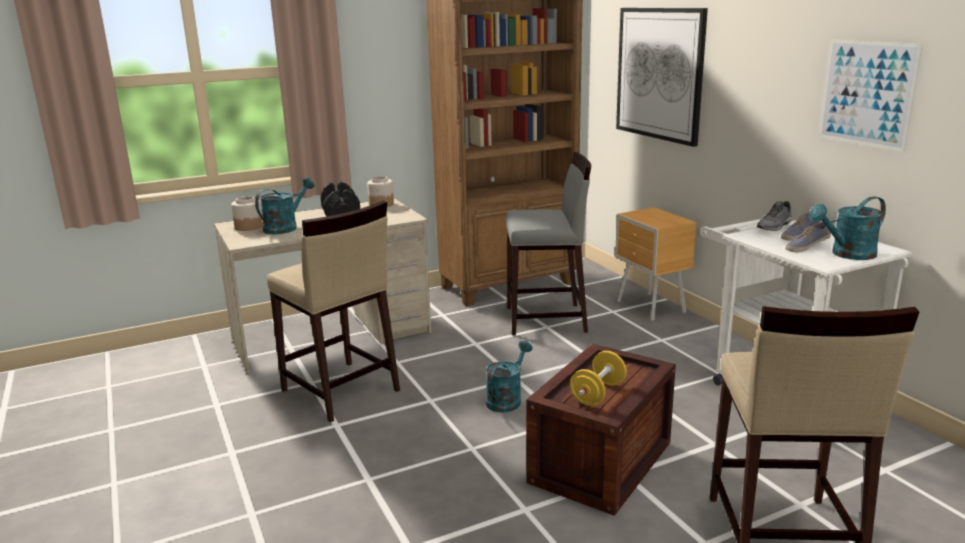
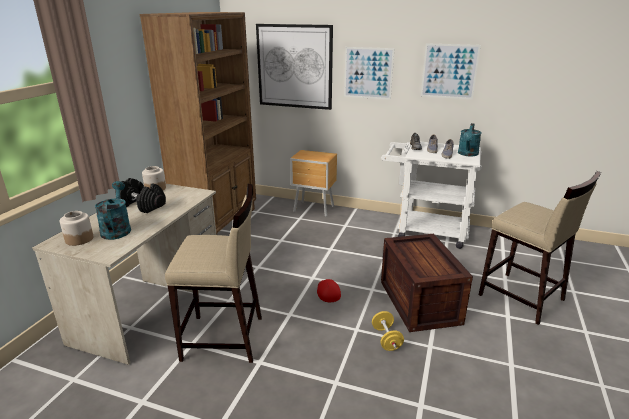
camera: 45 degrees left, 5 degrees up
turquoise watering can [486,341,533,412] -> red cap [317,279,341,302]
grey stool [506,152,591,336] -> none
yellow dumbbell [570,351,627,406] -> yellow dumbbell moved to [372,311,404,351]
none -> picture [344,47,395,100]

